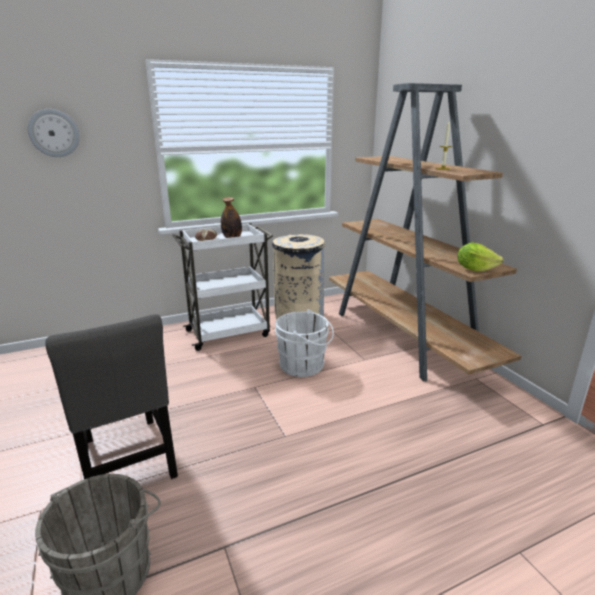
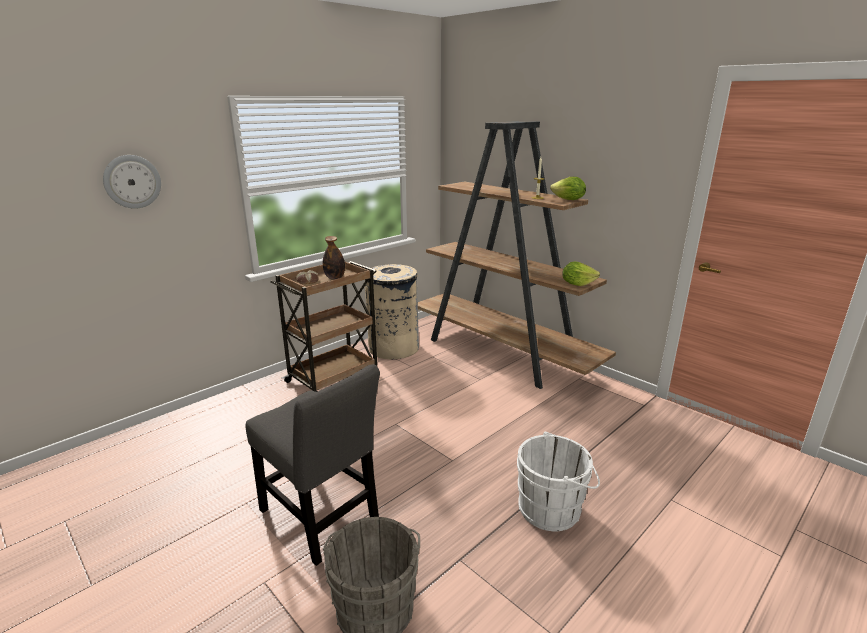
camera: 20 degrees left, 0 degrees up
white cart [173,223,273,351] -> brown cart [270,260,377,392]
white bucket [275,309,334,377] -> white bucket moved to [517,431,600,531]
none -> lettuce [550,177,586,200]

